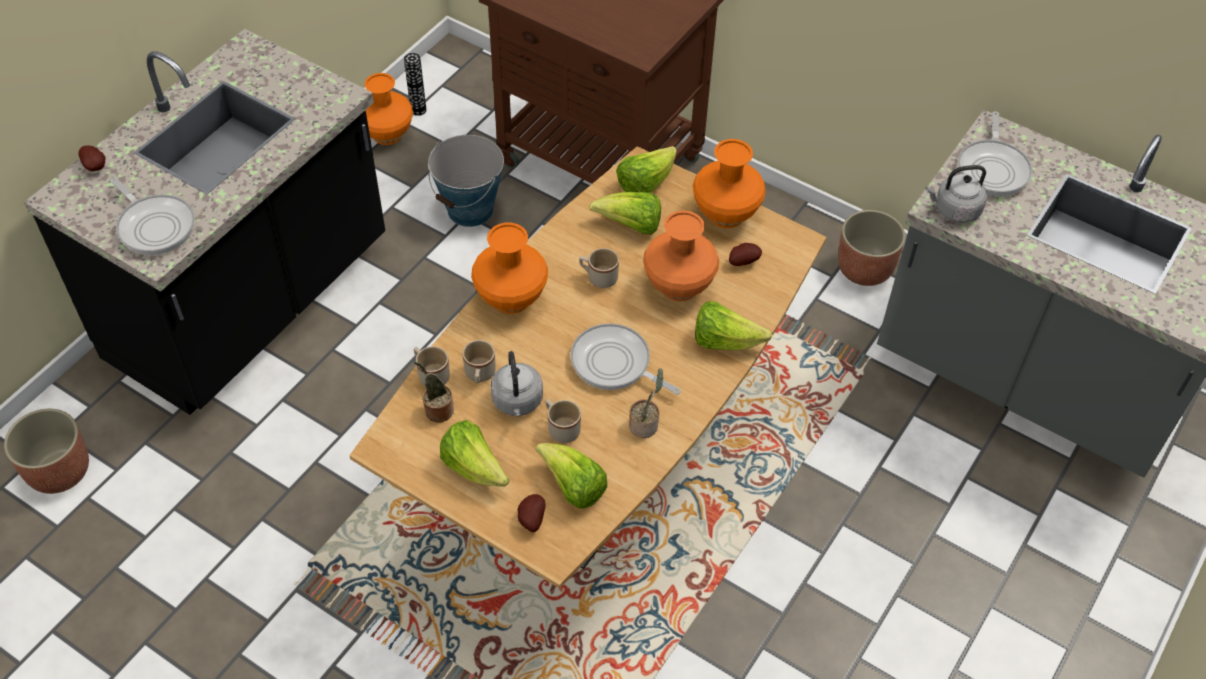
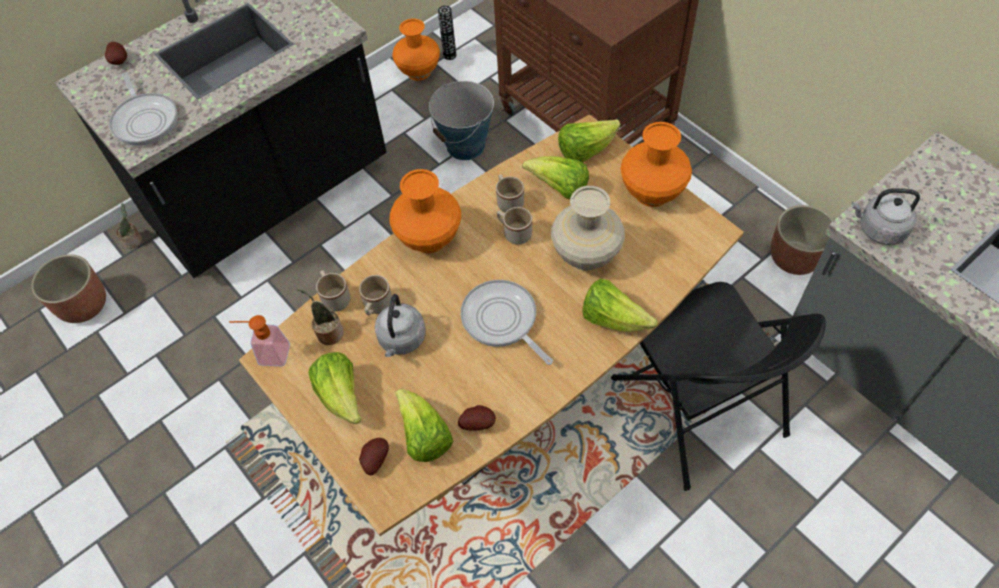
camera: 20 degrees right, 5 degrees up
beige mug [546,399,581,443] -> beige mug moved to [496,174,524,212]
potted plant [629,368,664,438] -> potted plant moved to [116,203,142,249]
orange vase [643,210,719,301] -> beige vase [551,186,625,271]
potato [729,243,762,266] -> potato moved to [458,405,496,431]
frying pan [958,111,1032,196] -> none
none -> soap dispenser [229,315,290,366]
none -> black chair [611,282,826,491]

